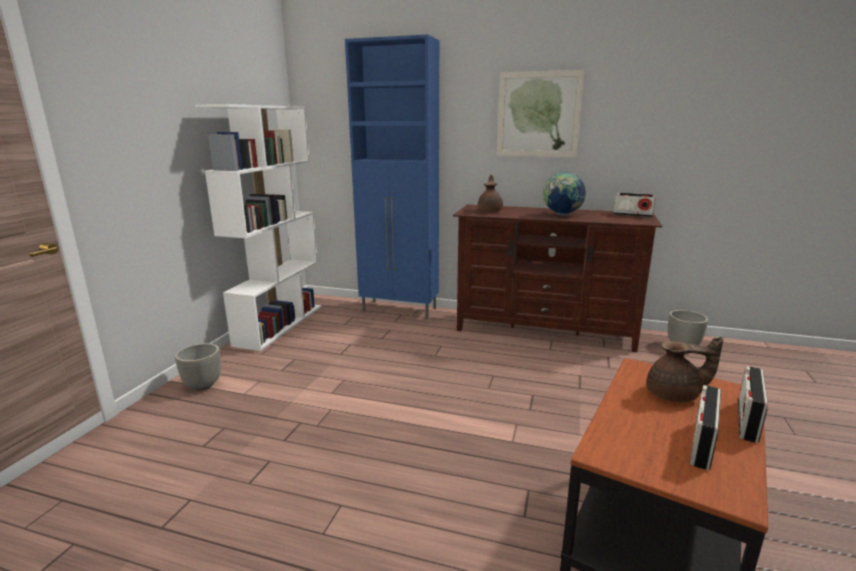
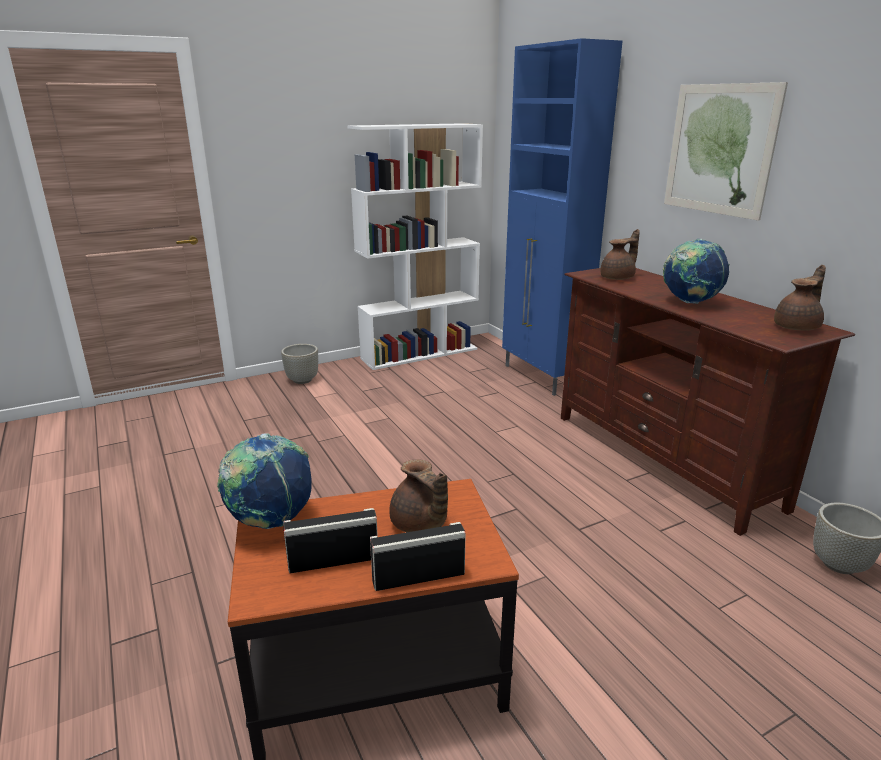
camera: 45 degrees right, 5 degrees up
radio [613,192,656,217] -> brown teapot [774,265,826,331]
none -> globe [217,433,312,529]

